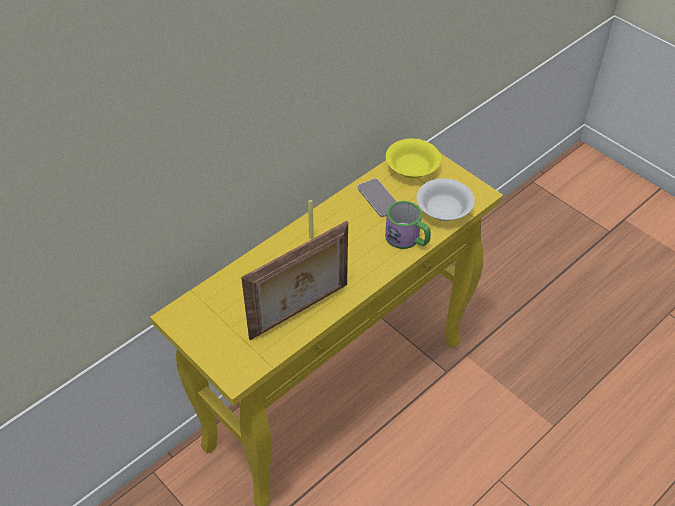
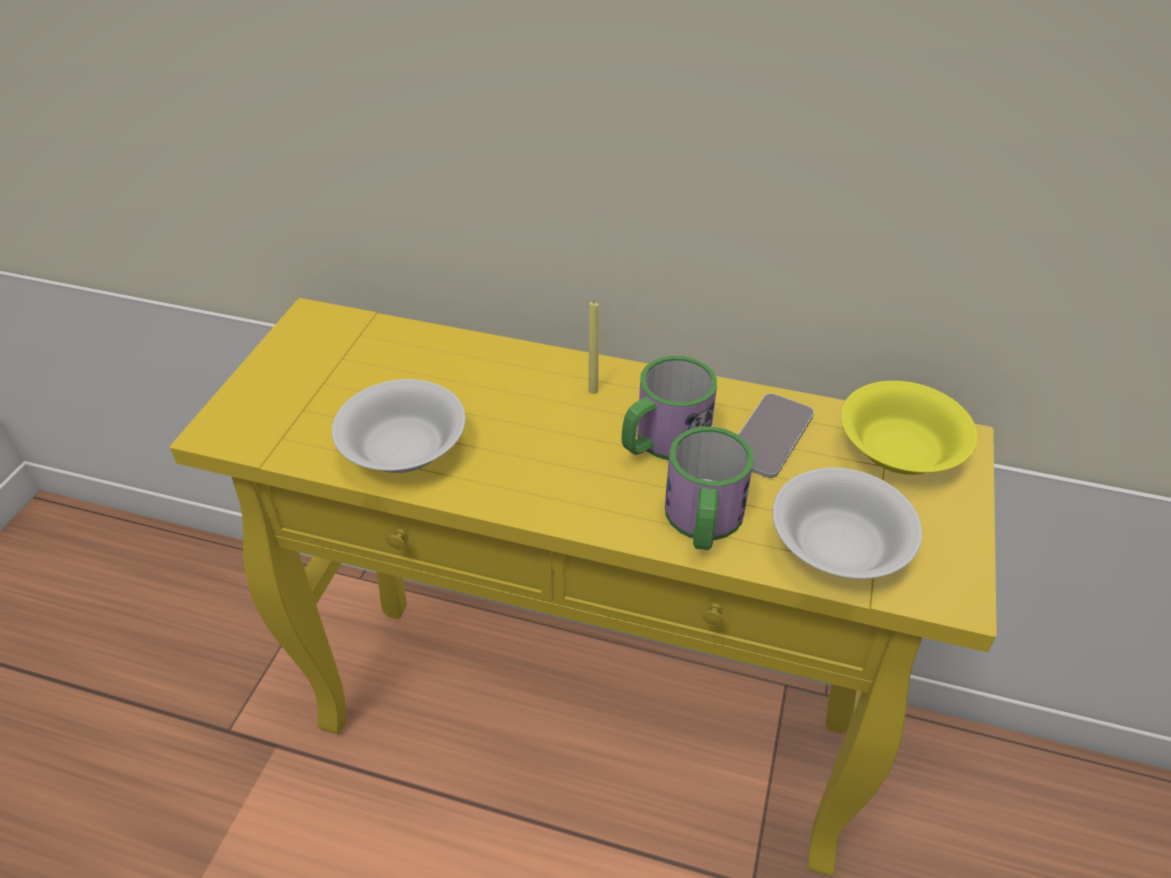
camera: 60 degrees right, 5 degrees down
picture frame [241,221,348,340] -> white bowl [332,379,465,473]
none -> mug [622,356,717,460]

